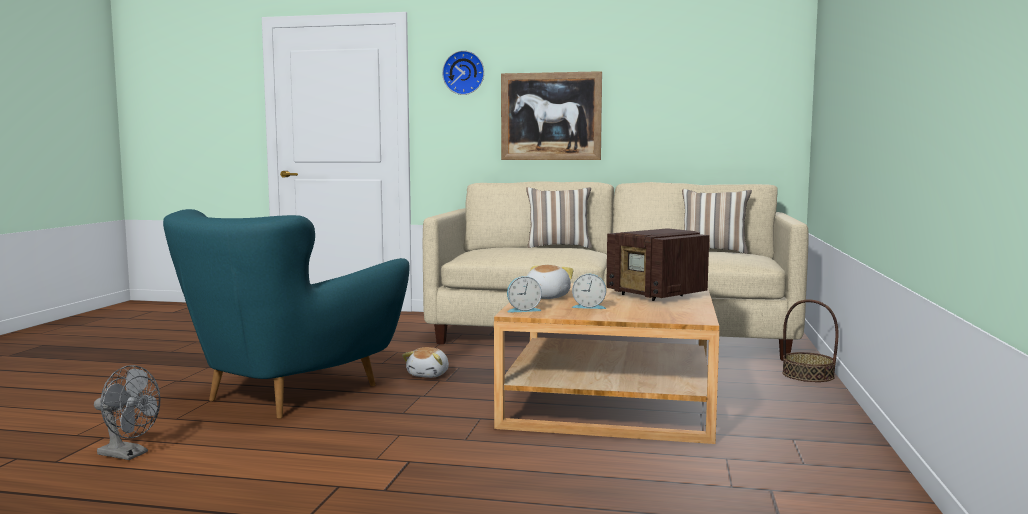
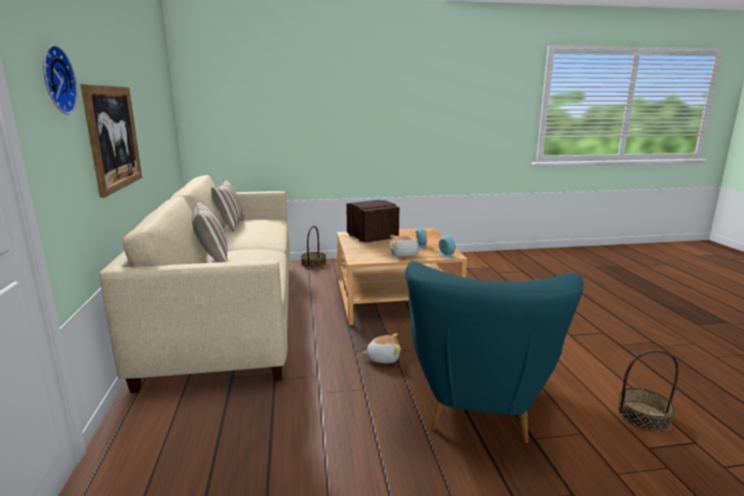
camera: 110 degrees left, 10 degrees up
grey fan [94,365,160,460] -> basket [617,349,679,432]
turquoise armchair [163,209,409,419] -> turquoise armchair turned 90 degrees clockwise [405,262,584,443]
radio [606,228,709,301] -> radio turned 60 degrees counterclockwise [346,200,399,243]

